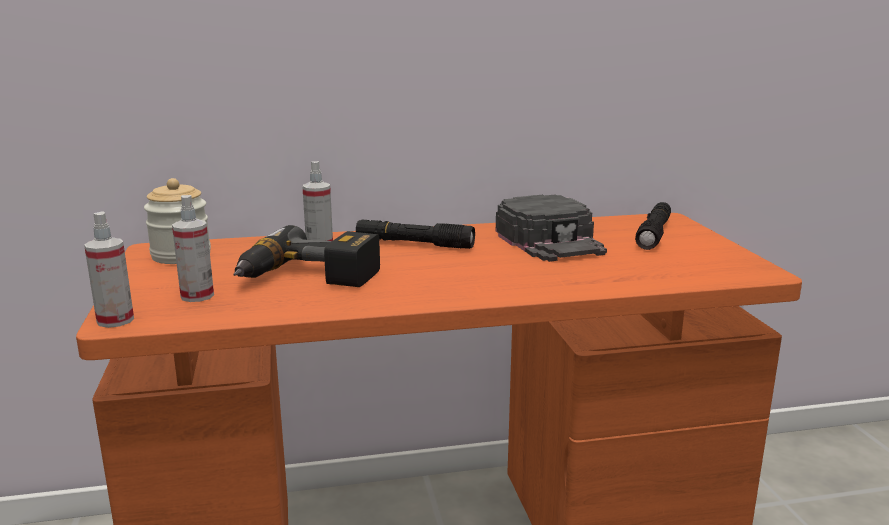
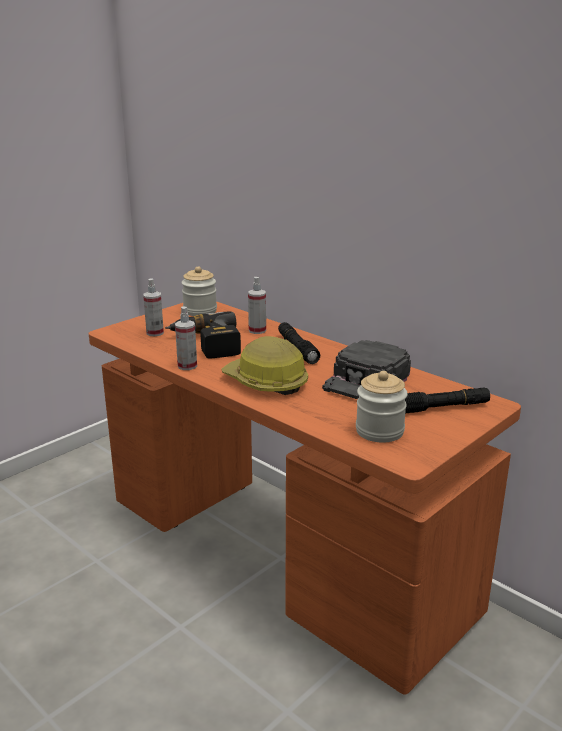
camera: 55 degrees right, 5 degrees up
spray bottle [84,211,134,328] -> spray bottle moved to [175,307,197,370]
none -> hard hat [221,336,308,395]
none -> jar [356,371,408,443]

